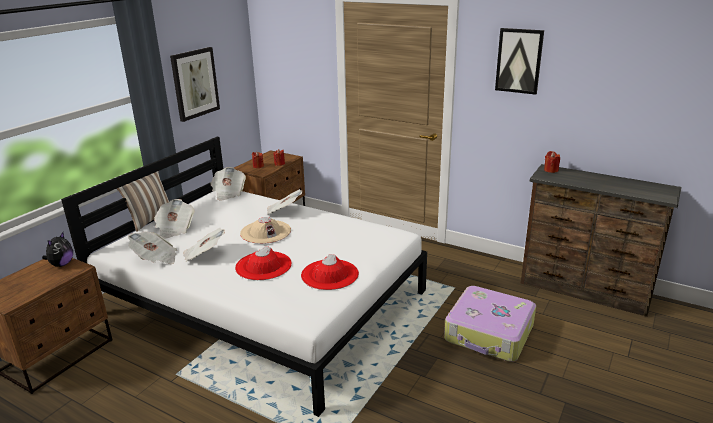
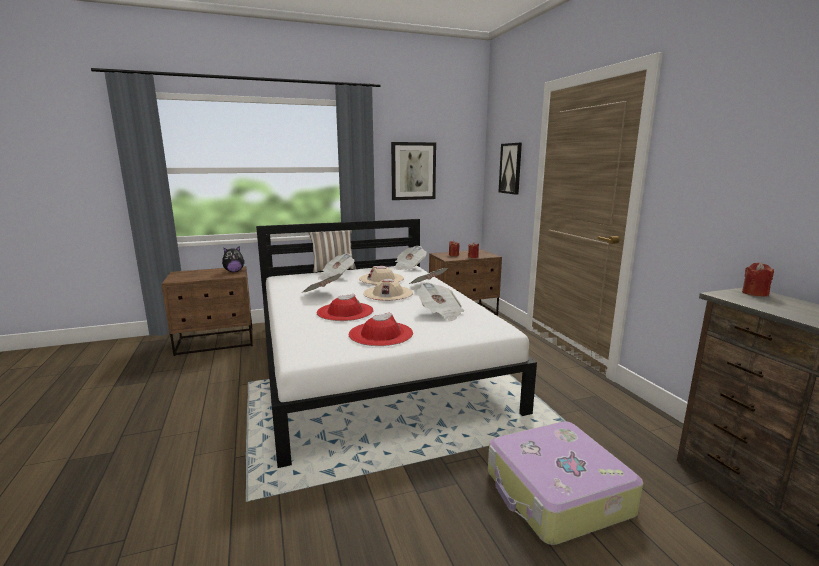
camera: 40 degrees right, 10 degrees down
newspaper [128,232,177,264] -> newspaper moved to [417,282,464,321]
picture [495,28,544,95] -> picture moved to [499,143,522,195]
none -> beige hat [359,266,404,285]

